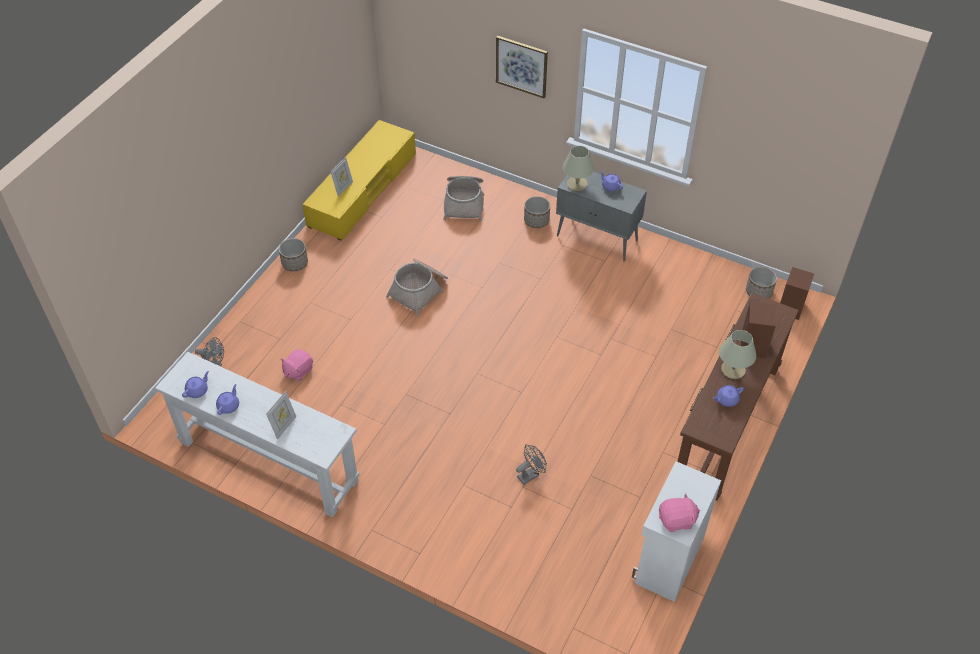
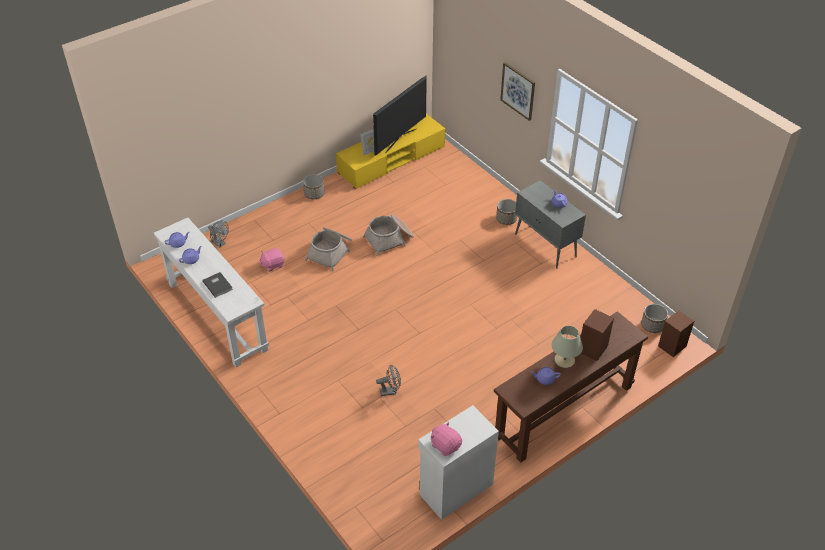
camera: 25 degrees right, 5 degrees down
picture frame [266,391,296,440] -> grey book [202,272,233,298]
basket [443,176,484,222] -> basket moved to [305,227,352,271]
beige table lamp [563,146,594,191] -> none
pink plush toy [659,493,700,532] -> pink plush toy turned 150 degrees counterclockwise [430,422,462,456]
none -> television [373,75,427,156]

